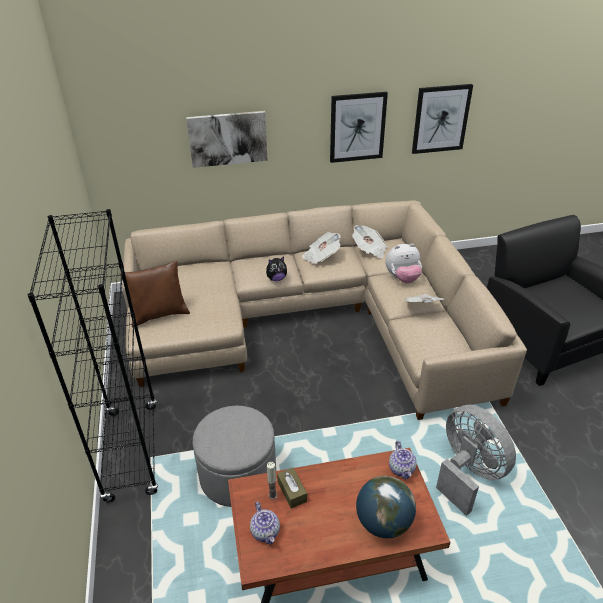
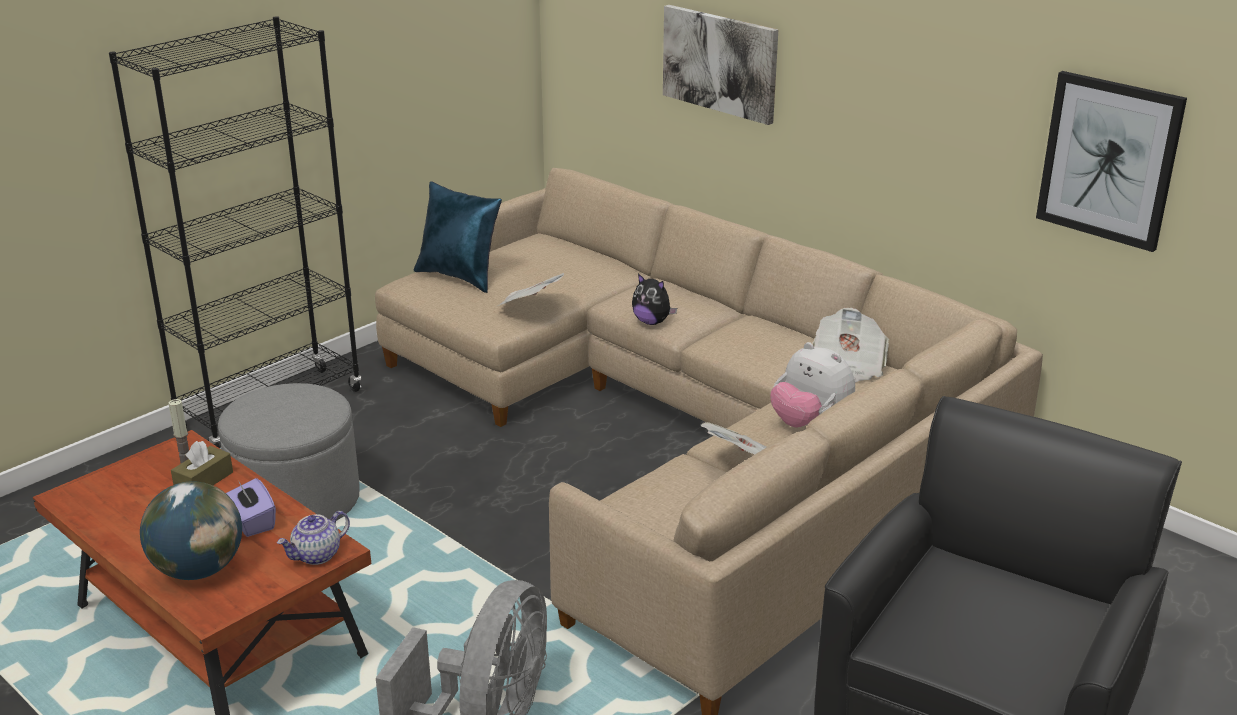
camera: 55 degrees right, 10 degrees down
brown pillow [120,260,190,328] -> blue pillow [414,181,502,293]
teapot [250,502,280,545] -> none
newspaper [302,232,341,265] -> newspaper moved to [498,273,564,306]
picture [330,92,388,163] -> none
none -> purple tissue box [226,478,276,537]

